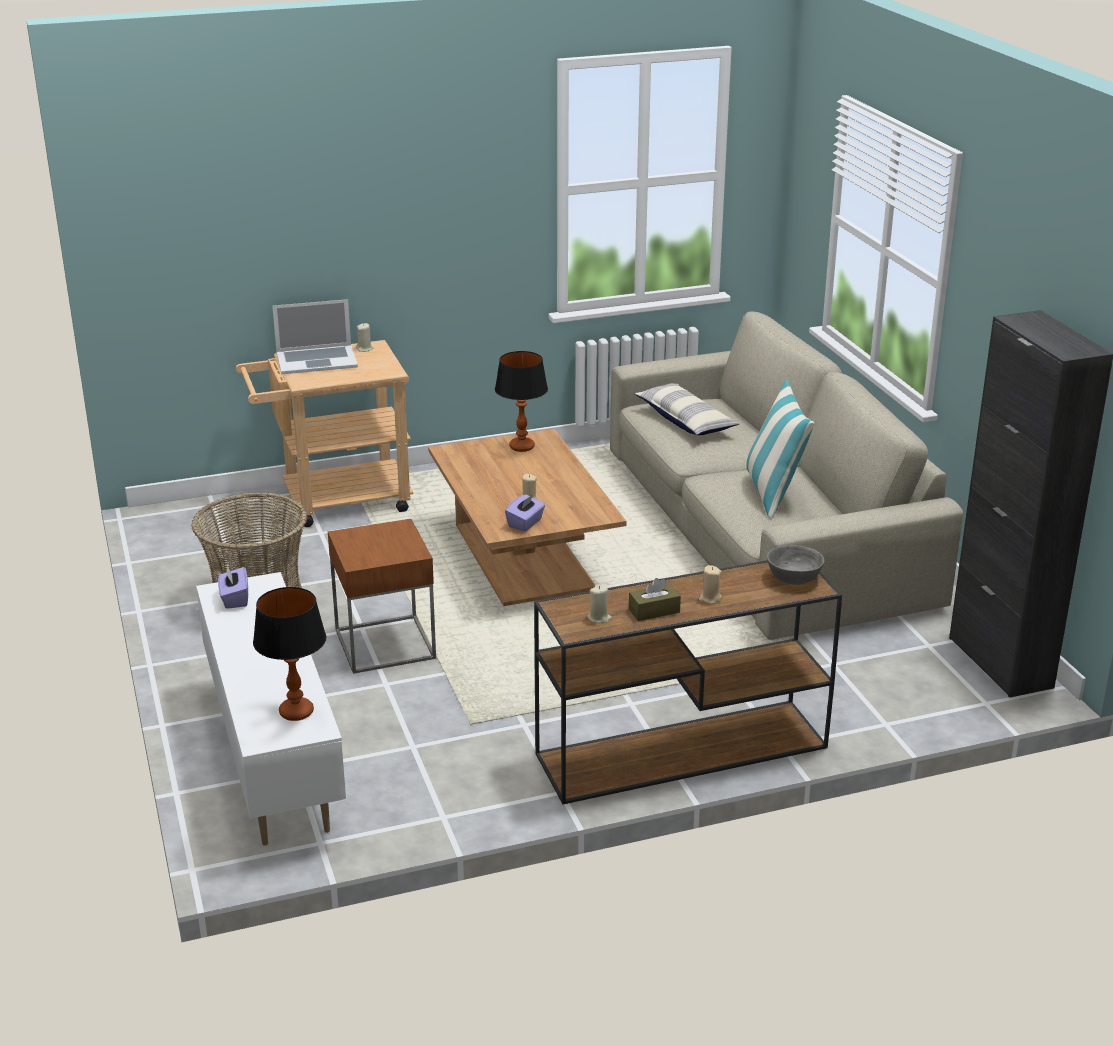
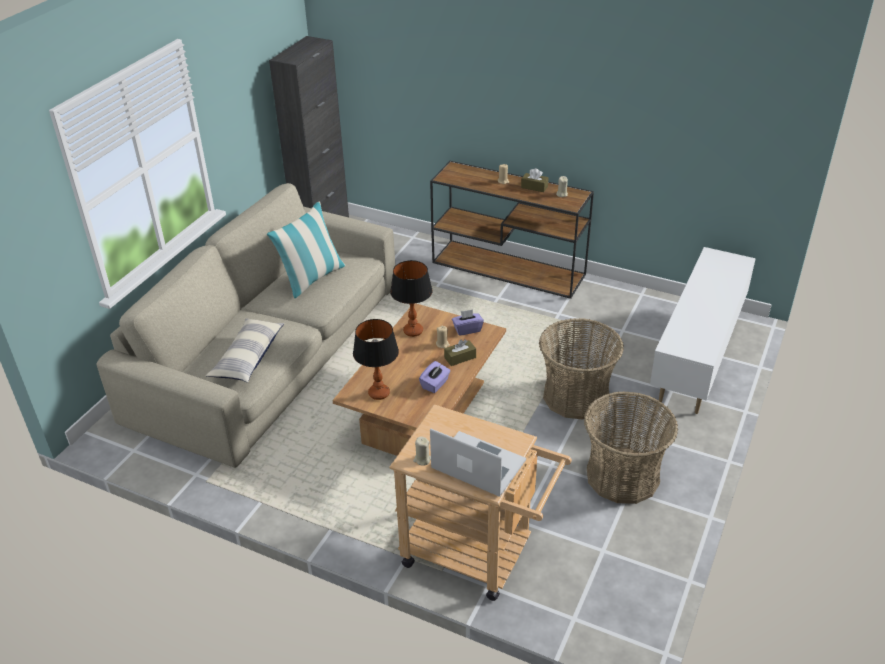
camera: 135 degrees left, 10 degrees up
purple tissue box [218,565,248,609] -> purple tissue box moved to [419,361,450,393]
table lamp [253,587,326,721] -> table lamp moved to [390,260,433,337]
brown side table [328,519,436,674] -> basket [539,318,624,419]
grey bowl [767,545,824,585] -> none
none -> brown tissue box [444,339,476,366]

